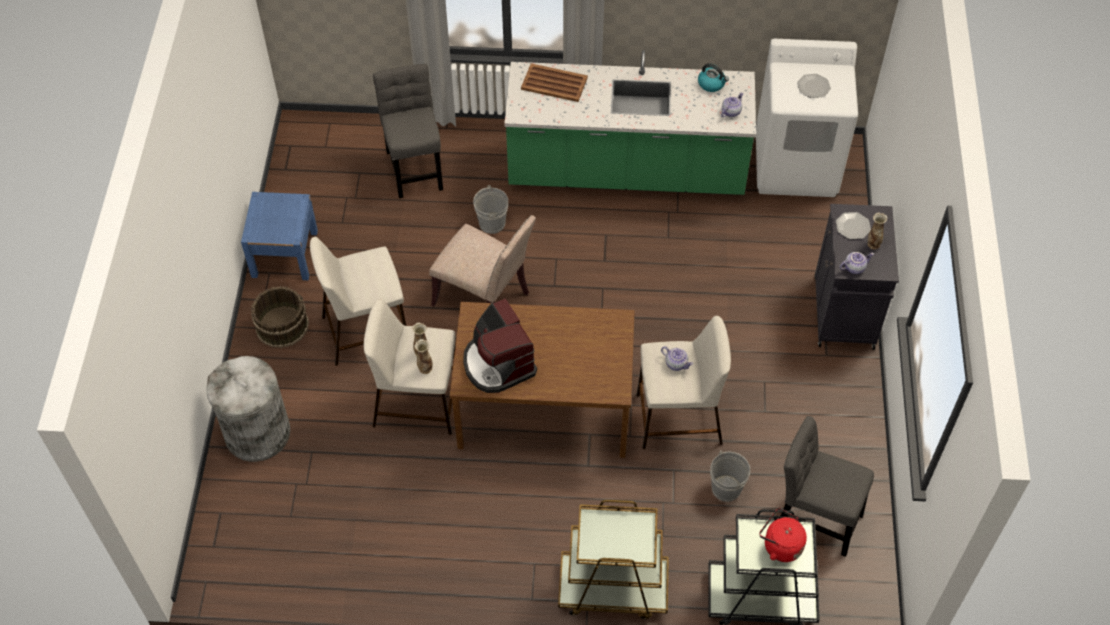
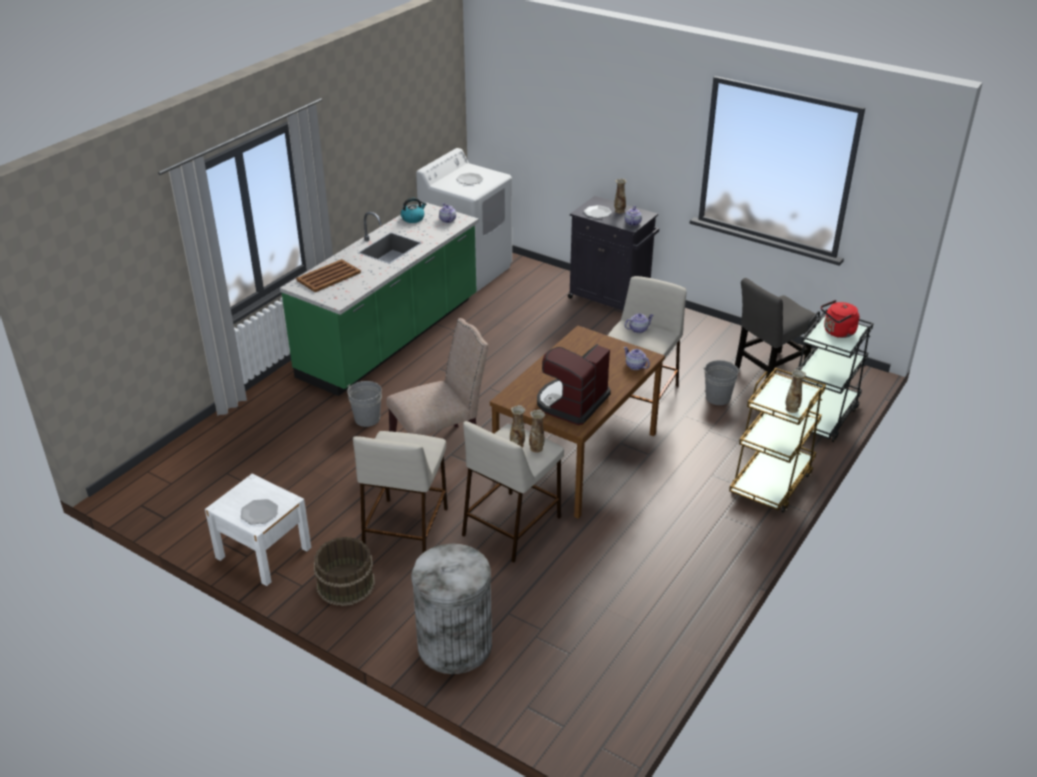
camera: 60 degrees left, 20 degrees down
blue nightstand [241,192,318,280] -> white nightstand [205,474,311,586]
grey chair [373,64,443,198] -> none
coffee machine [463,298,537,393] -> coffee machine turned 120 degrees clockwise [537,344,611,425]
none -> plate [241,499,278,524]
none -> teapot [624,347,650,370]
none -> vase [785,369,806,413]

